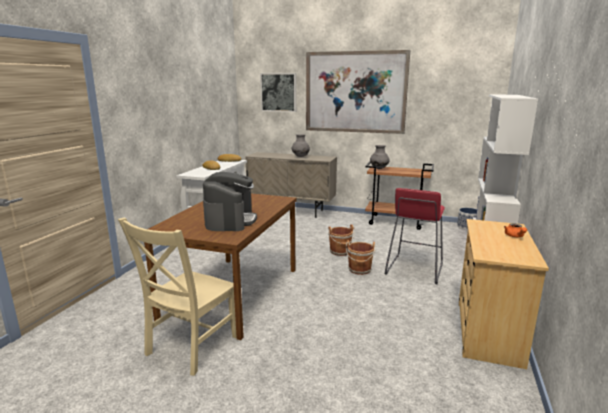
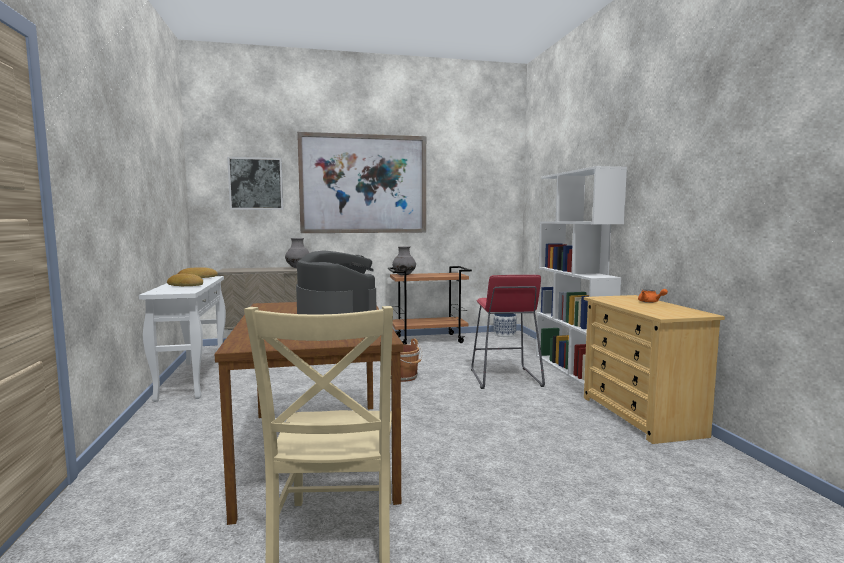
camera: 30 degrees left, 10 degrees down
brown bucket [346,240,376,275] -> none

